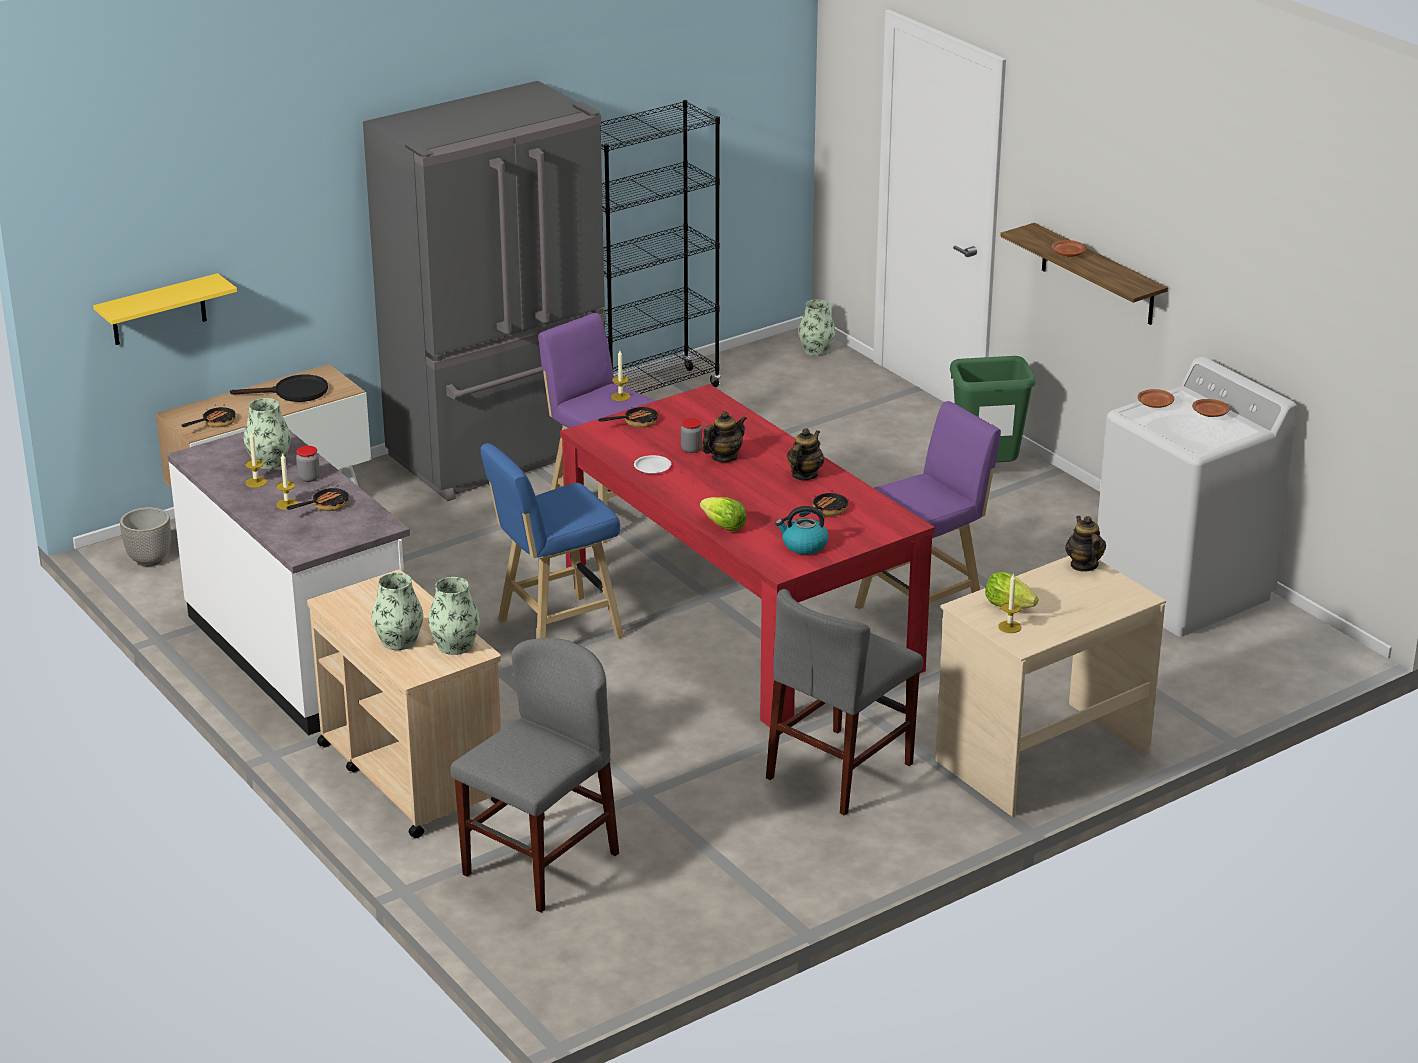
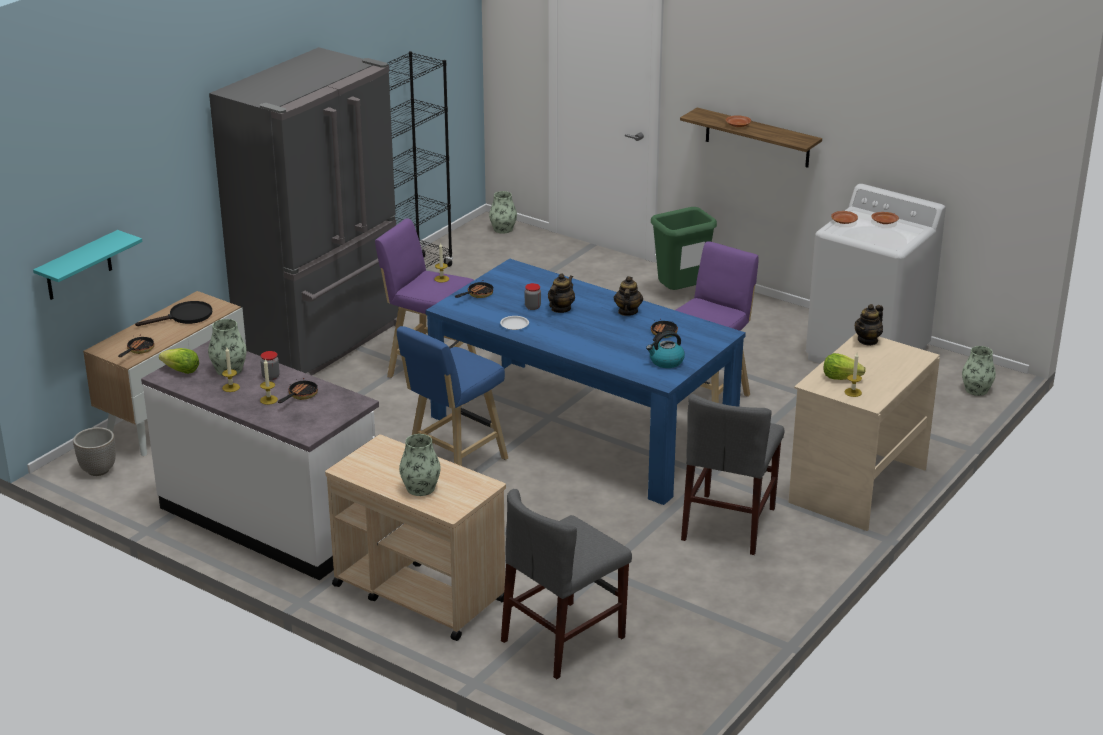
camera: 20 degrees left, 0 degrees up
yellow shelf [93,273,237,345] -> turquoise shelf [33,230,142,300]
vase [428,577,480,655] -> vase moved to [962,346,996,396]
grey chair [450,638,619,912] -> grey chair turned 150 degrees counterclockwise [501,489,632,679]
red dining table [560,384,935,727] -> blue dining table [426,259,746,505]
lettuce [700,497,747,531] -> lettuce moved to [159,348,199,374]
teapot [1065,516,1106,572] -> teapot turned 105 degrees counterclockwise [855,304,883,346]

